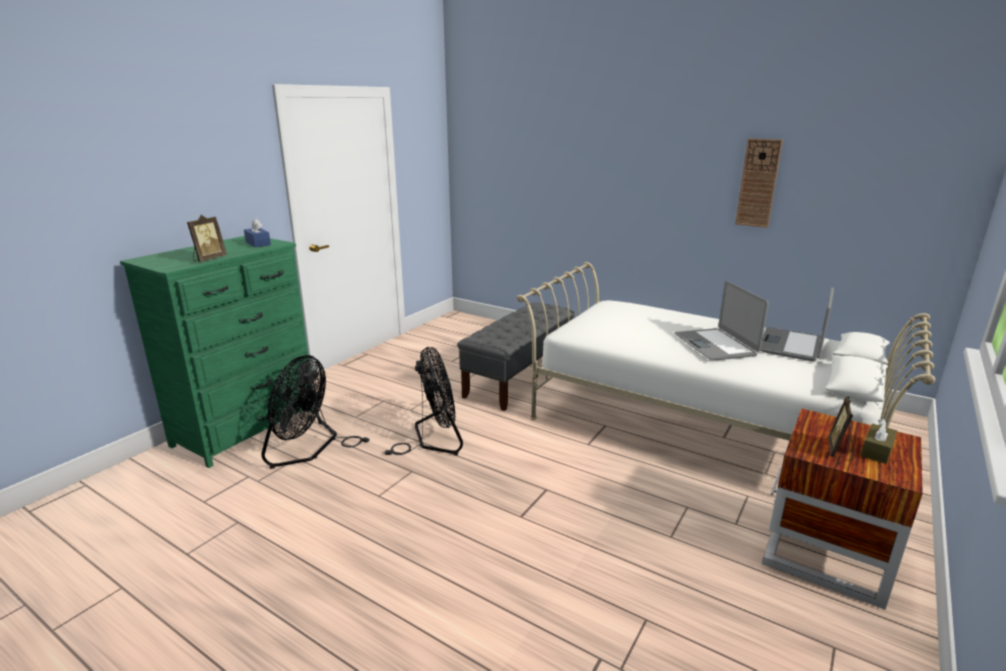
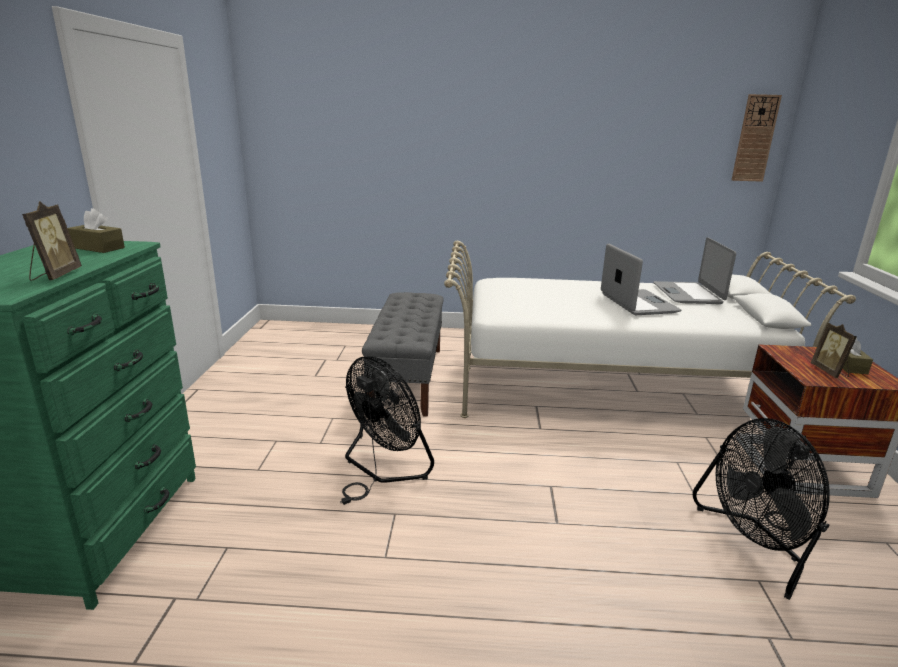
camera: 30 degrees left, 0 degrees up
blue tissue box [244,218,271,247] -> brown tissue box [67,208,125,253]
black fan [261,355,369,469] -> black fan moved to [693,418,830,600]
laptop [674,281,769,360] -> laptop turned 150 degrees counterclockwise [601,244,681,315]
wall clock [735,139,783,228] -> wall clock moved to [732,94,782,182]

